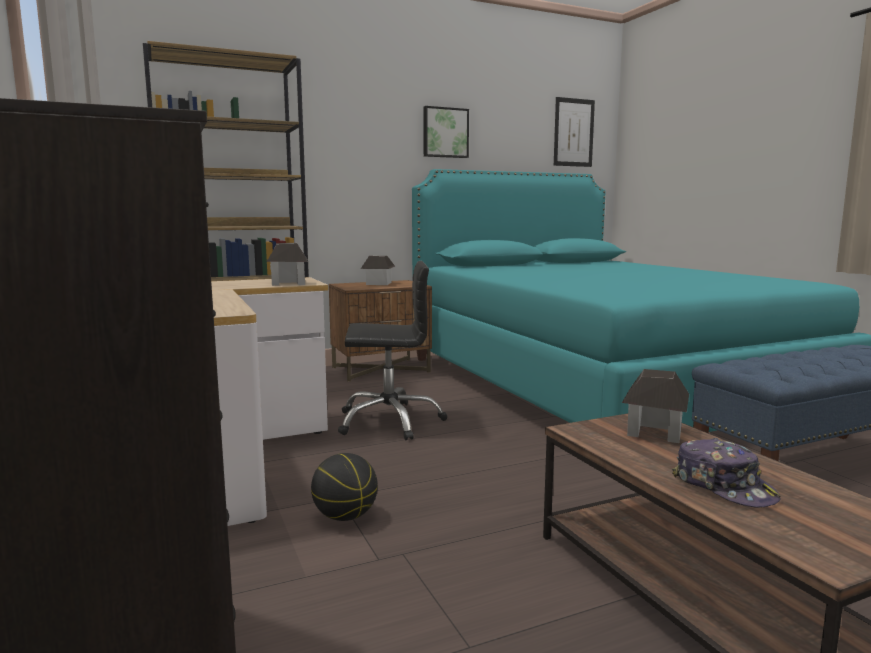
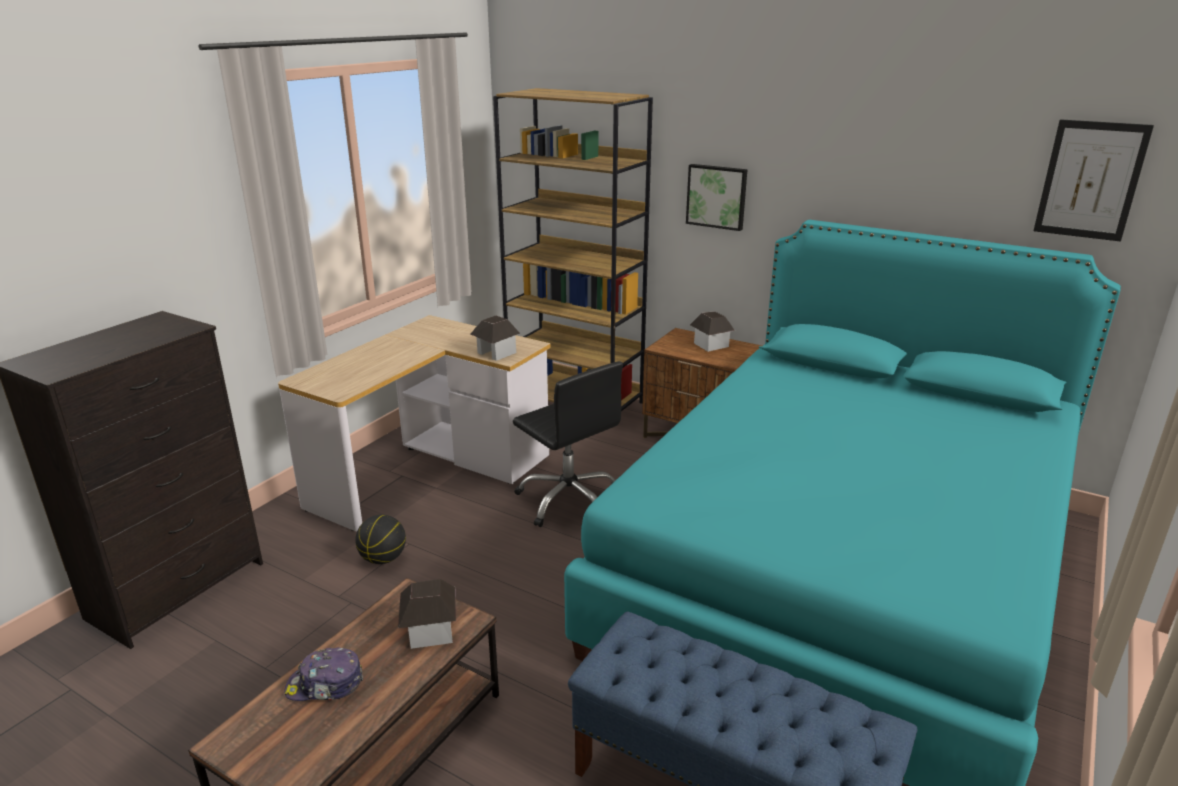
camera: 55 degrees right, 15 degrees up
picture [423,106,469,158] -> picture moved to [686,164,748,231]
cap [672,438,781,508] -> cap turned 60 degrees clockwise [284,648,363,701]

